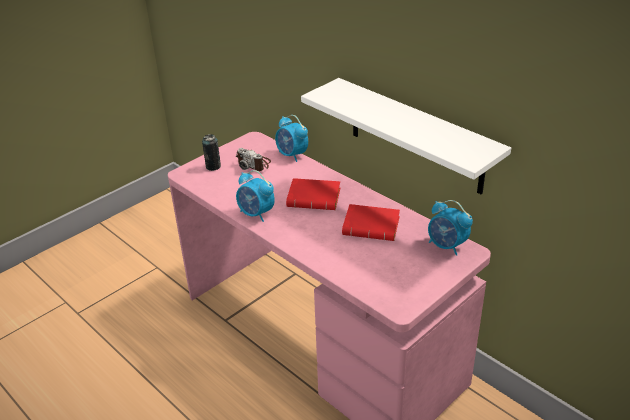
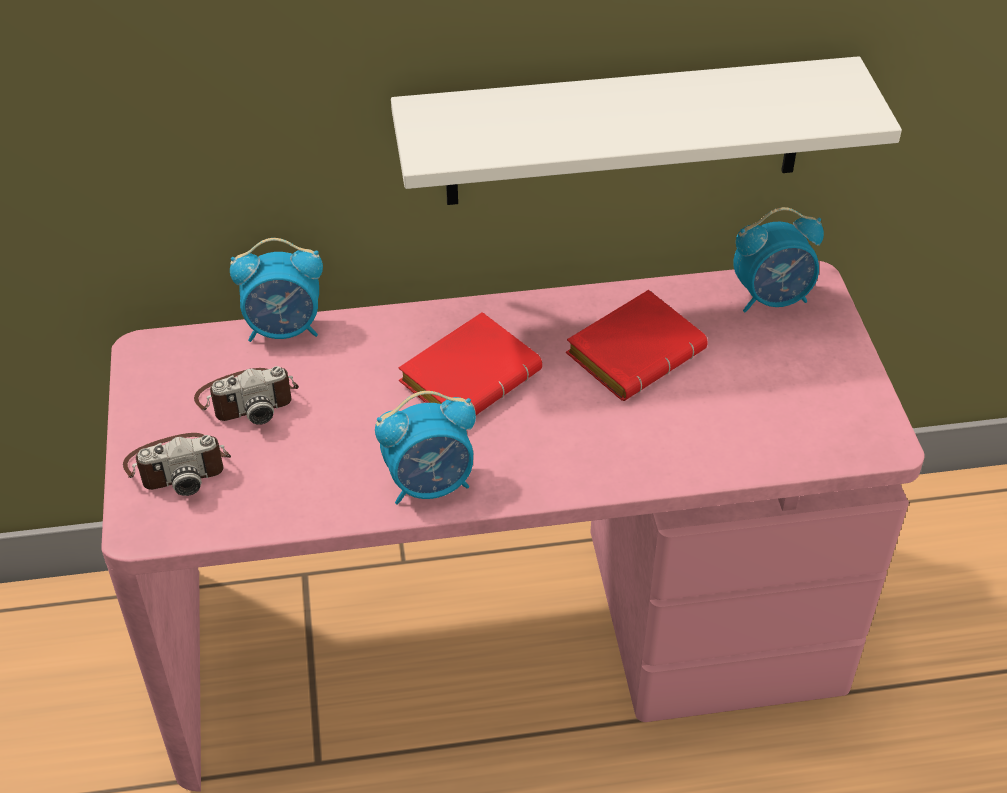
camera: 55 degrees left, 10 degrees up
can [202,134,221,171] -> camera [123,433,231,496]

